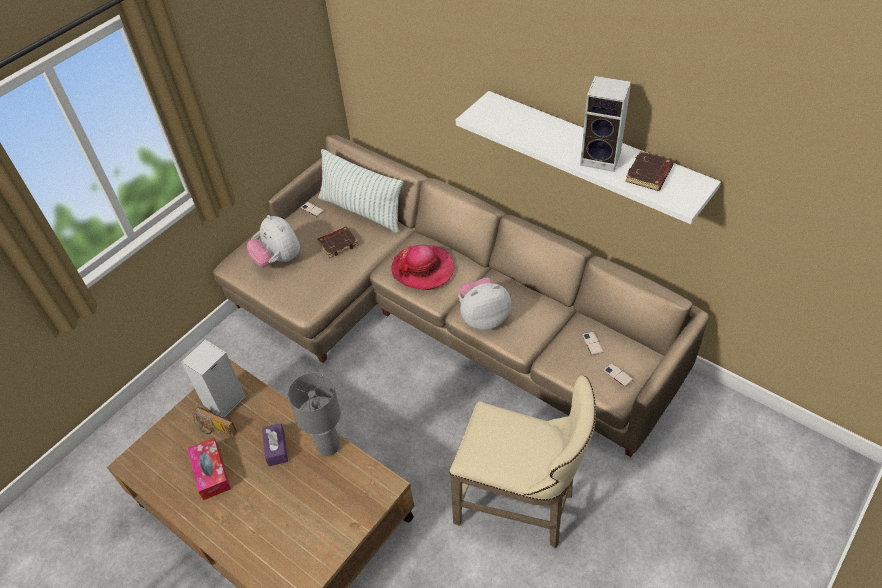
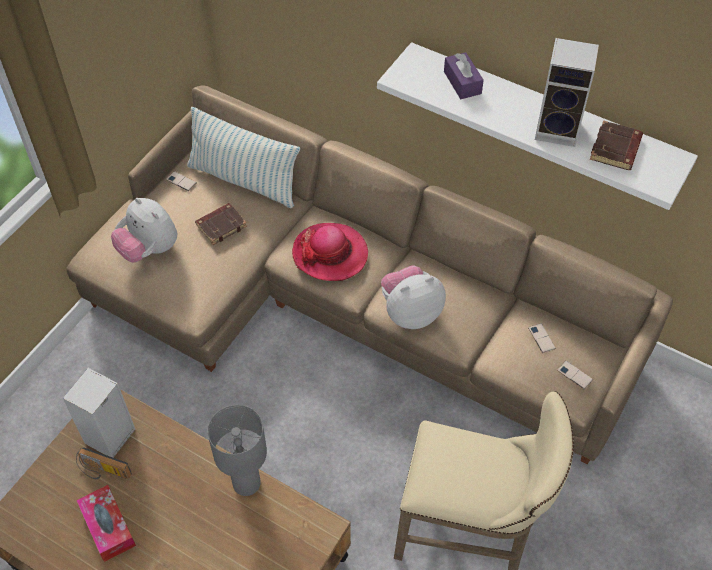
camera: 10 degrees left, 5 degrees up
purple tissue box [262,423,288,466] -> purple tissue box moved to [444,52,484,99]

